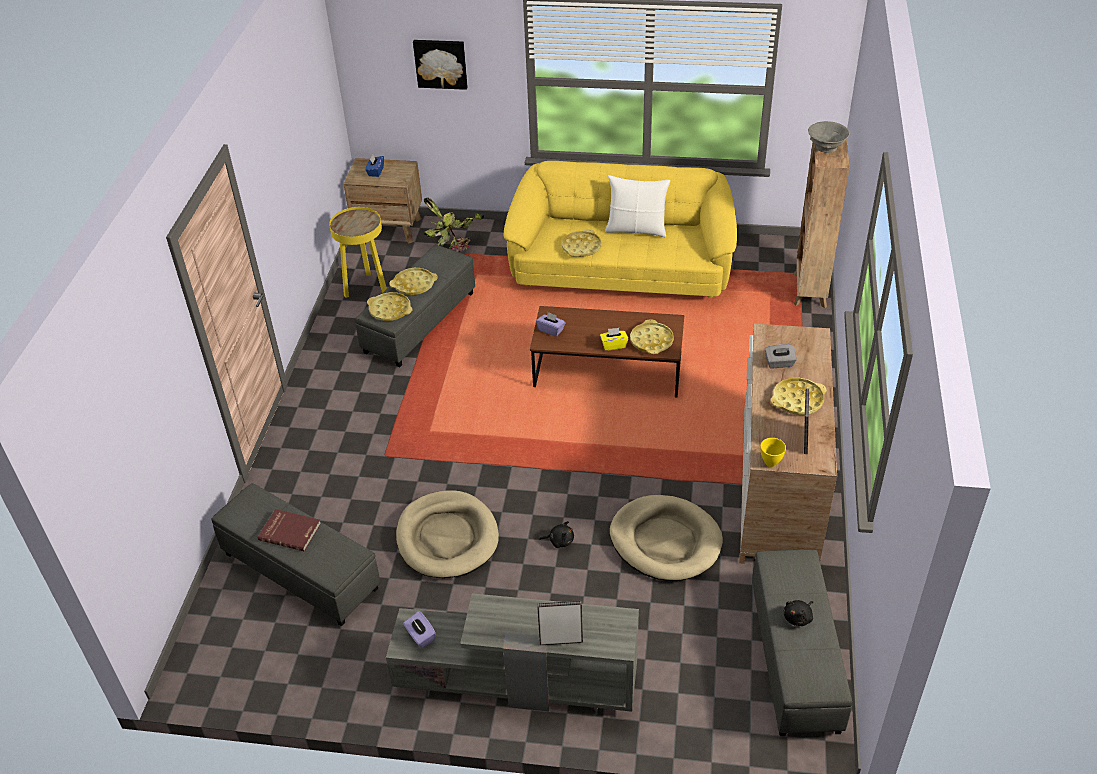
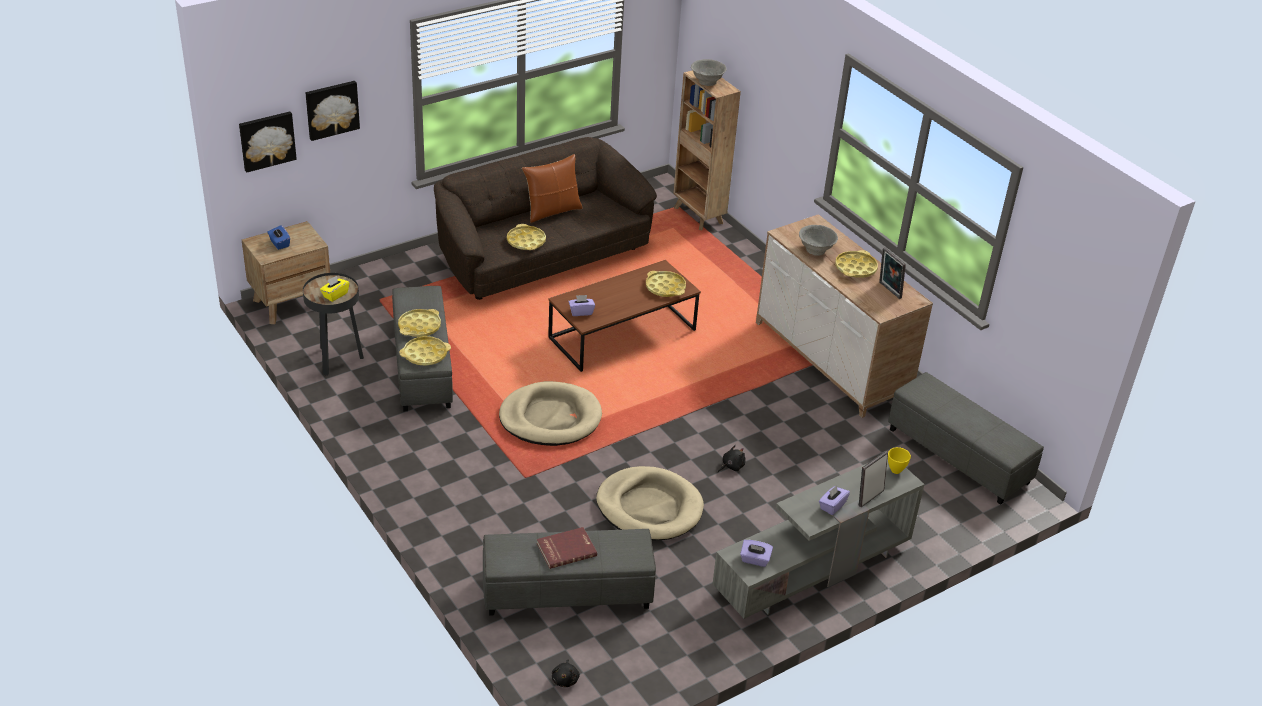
camera: 45 degrees left, 5 degrees down
yellow side table [329,207,387,298] -> black side table [303,273,364,376]
potted plant [424,197,484,252] -> none
yellow sofa [504,161,737,298] -> brown sofa [434,137,657,300]
yellow tissue box [600,328,628,351] -> yellow tissue box moved to [320,275,349,302]
white pillow [605,175,670,237] -> brown pillow [522,154,582,223]
beige dog bed [610,495,723,581] -> beige dog bed moved to [499,381,602,446]
yellow bowl [760,438,786,467] -> yellow bowl moved to [888,447,911,474]
grey tissue box [765,344,797,368] -> grey bowl [799,225,838,256]
black plush toy [784,600,814,626] -> black plush toy moved to [552,660,580,687]
none -> picture [239,112,297,173]
none -> purple tissue box [819,485,850,515]

